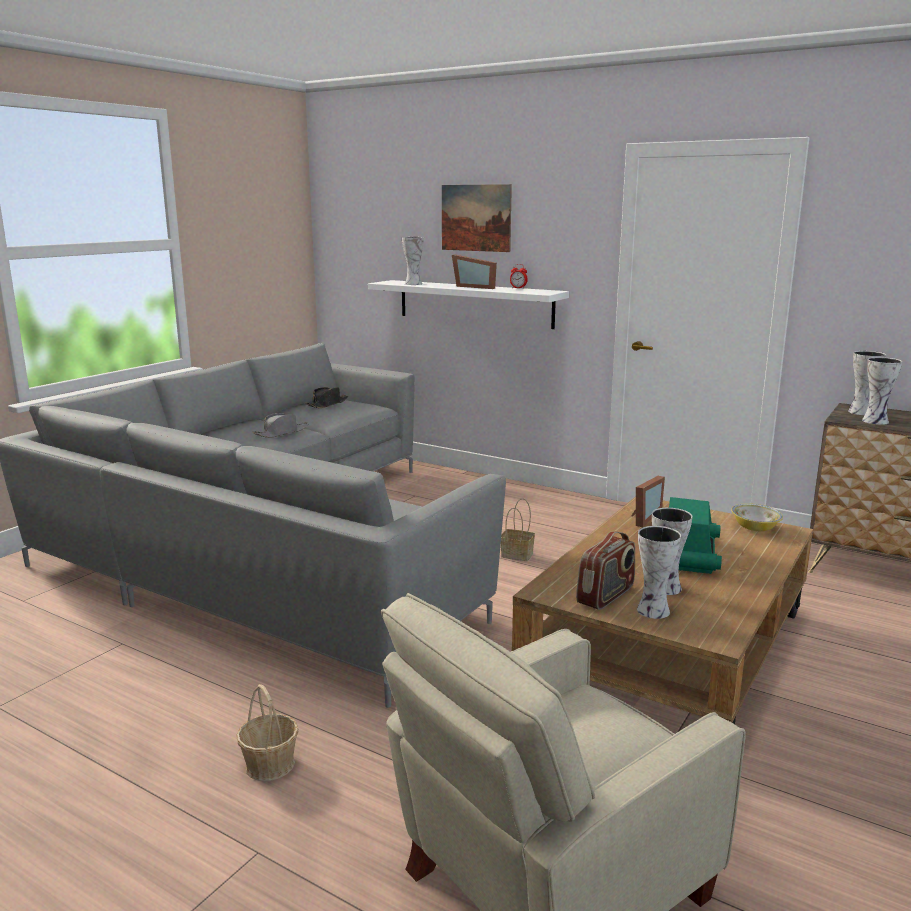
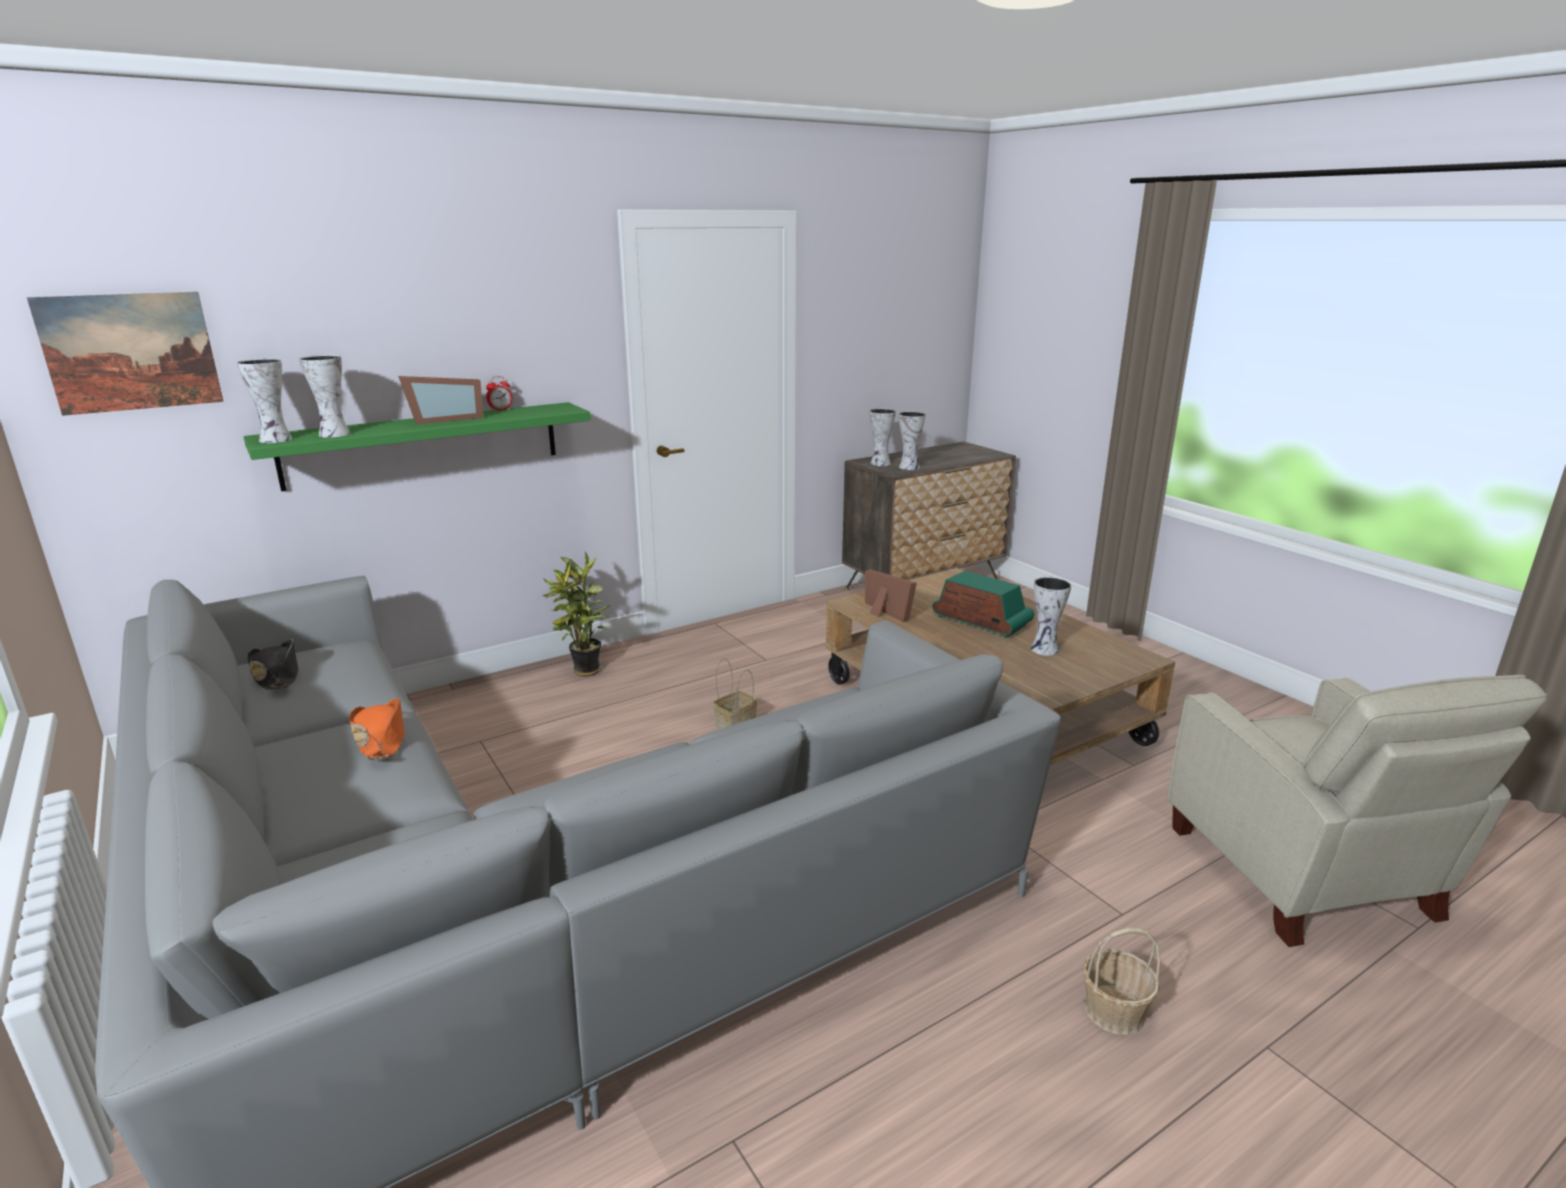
camera: 65 degrees left, 5 degrees up
grey hat [252,413,309,438] -> orange hat [349,698,404,759]
white shelf [368,280,569,329] -> green shelf [244,402,591,491]
picture [442,184,512,252] -> picture moved to [27,292,224,416]
radio [576,531,635,610] -> none
vase [637,526,681,619] -> vase moved to [237,358,292,443]
bowl [731,503,783,531] -> none
none -> potted plant [543,551,610,677]

